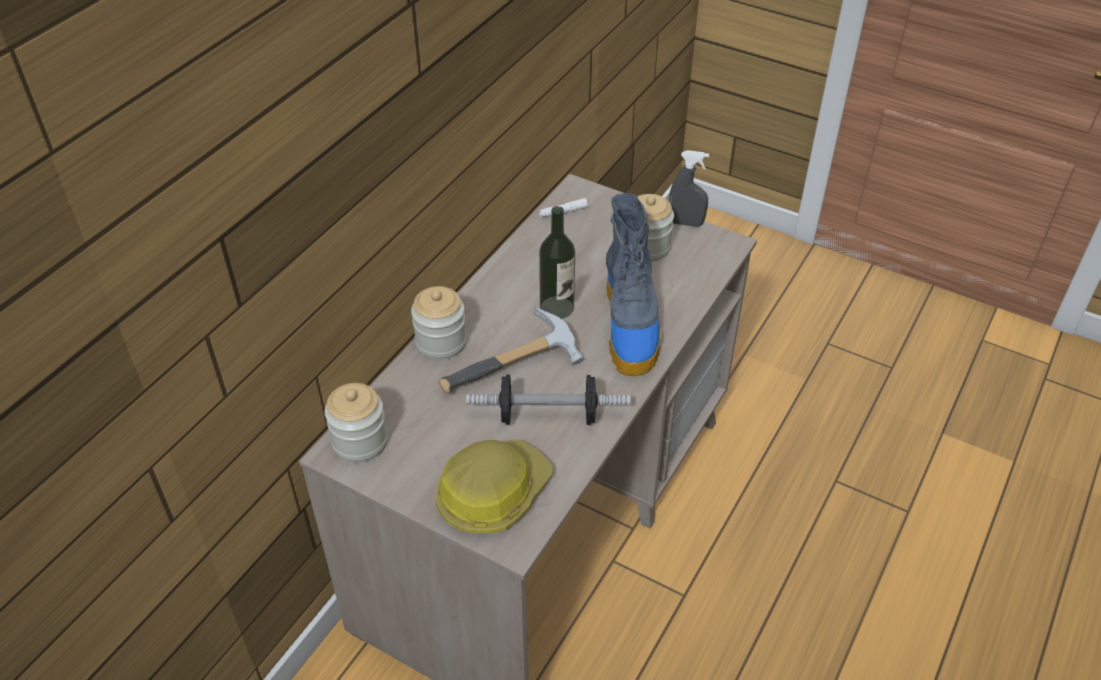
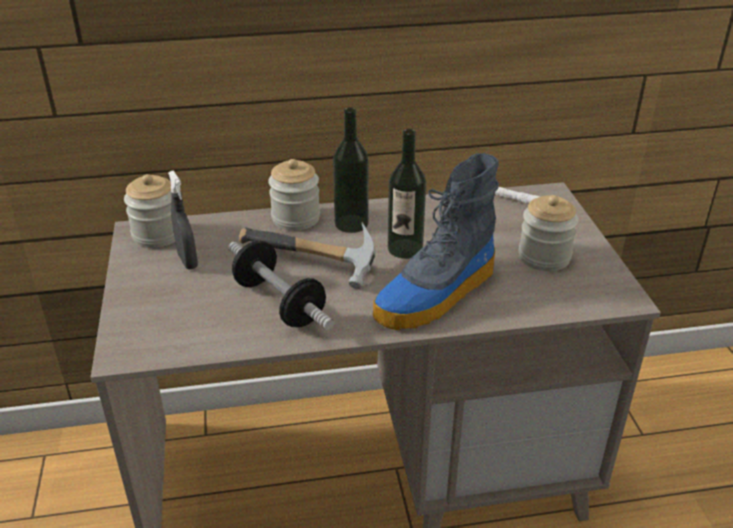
camera: 50 degrees right, 10 degrees down
hard hat [436,440,553,533] -> none
grey spray bottle [669,150,709,227] -> grey spray bottle moved to [168,171,198,269]
none -> bottle [333,107,369,233]

